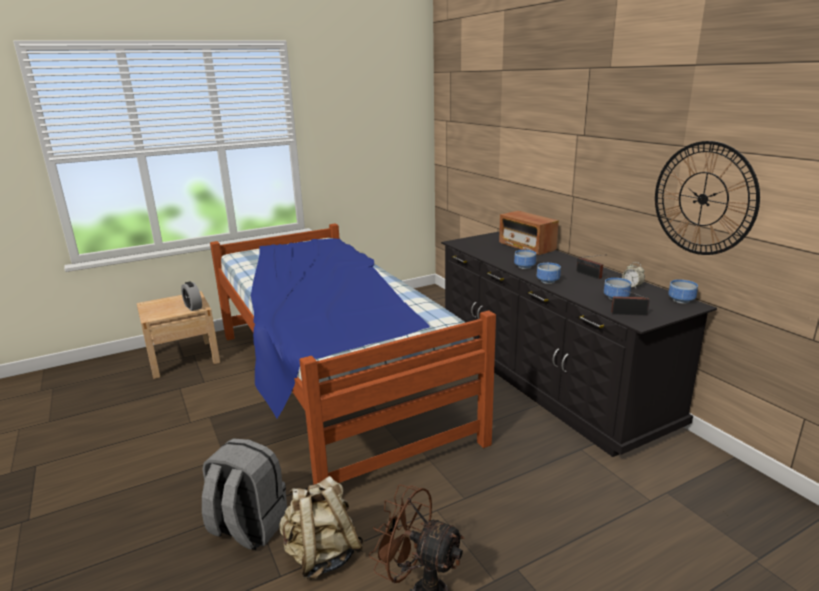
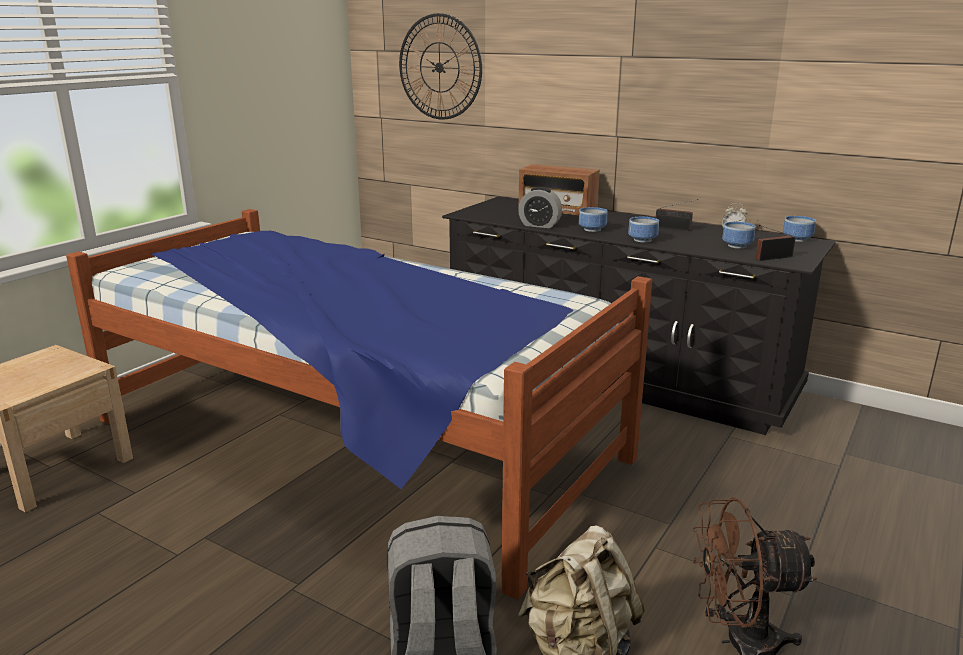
camera: 30 degrees left, 0 degrees up
alarm clock [181,281,202,311] -> alarm clock moved to [518,187,562,228]
wall clock [655,141,760,255] -> wall clock moved to [399,13,482,120]

